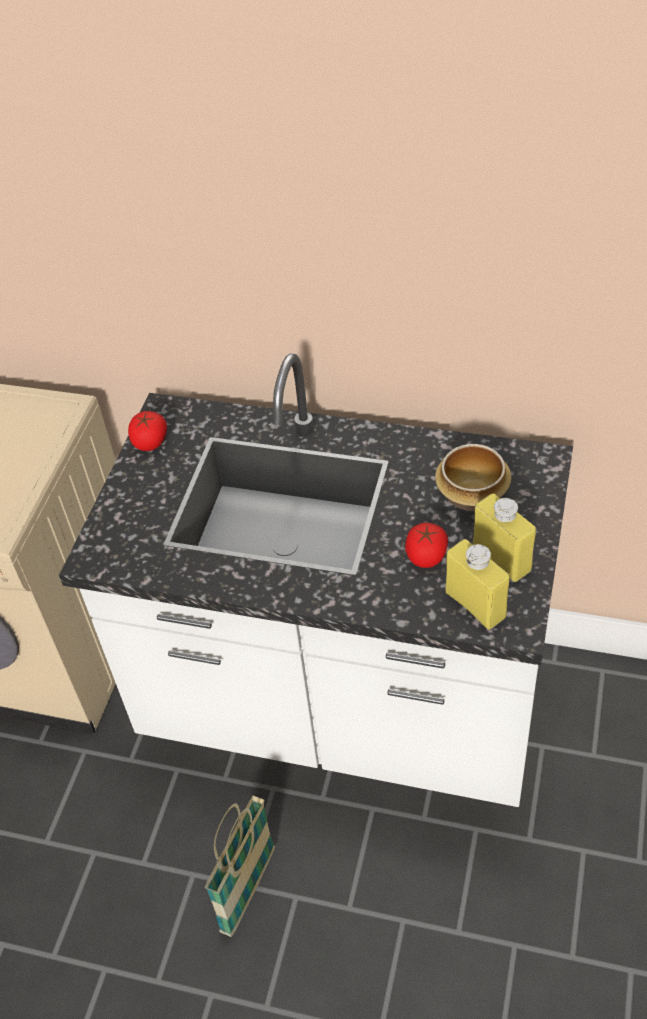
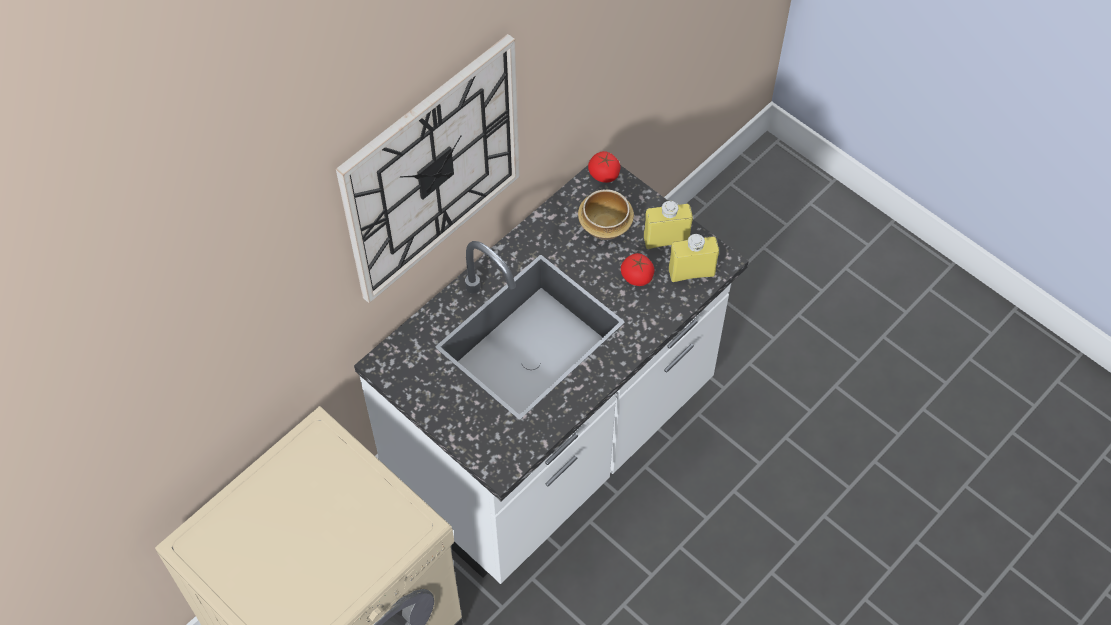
camera: 65 degrees left, 10 degrees up
tomato [128,411,167,451] -> tomato moved to [588,151,621,183]
basket [205,796,275,937] -> none
none -> wall clock [336,34,520,303]

